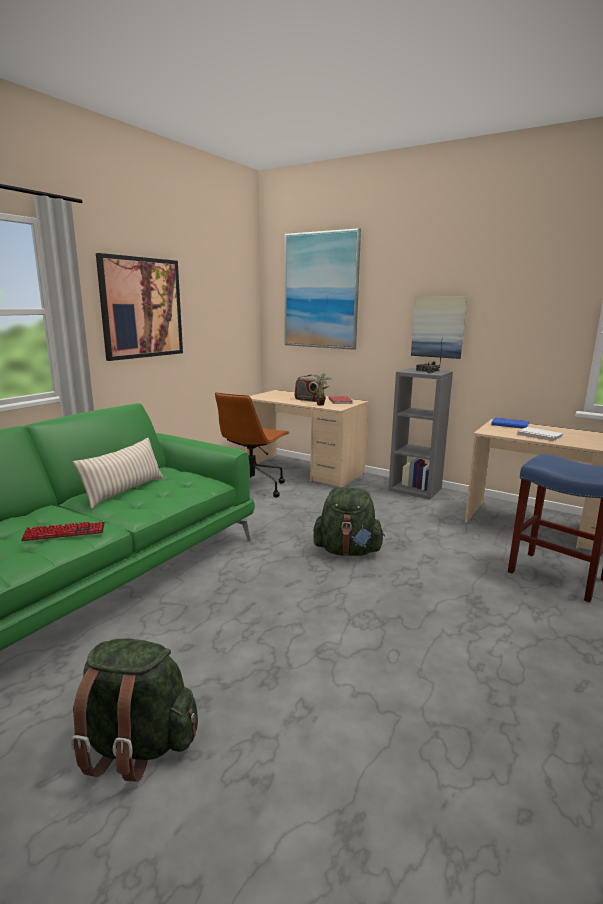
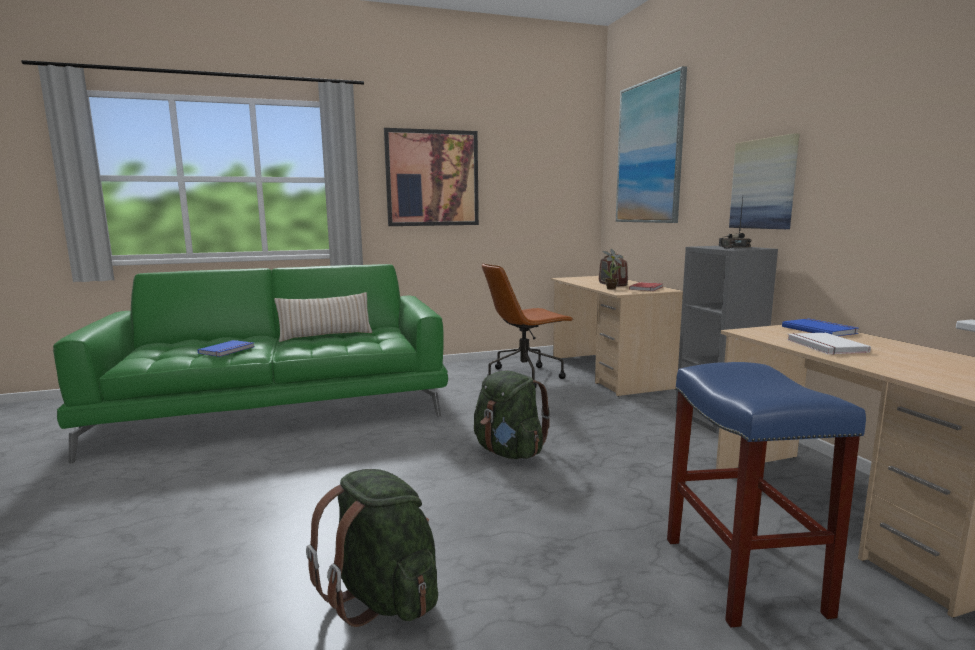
camera: 40 degrees right, 5 degrees down
keyboard [21,522,105,541] -> blue book [197,340,255,357]
green backpack [71,639,198,782] -> green backpack moved to [306,469,438,627]

